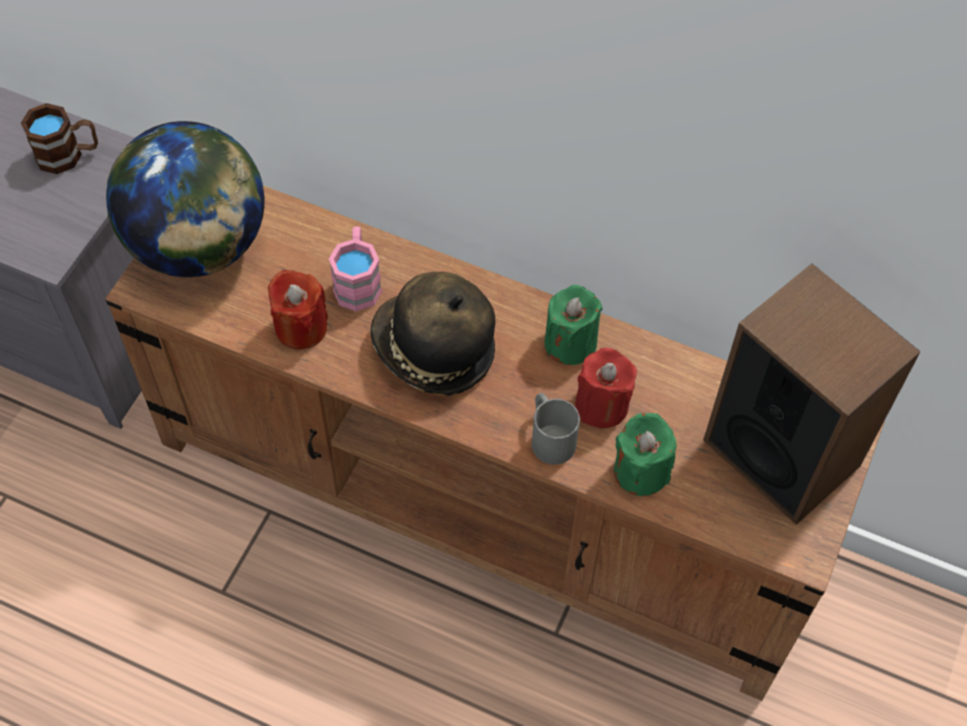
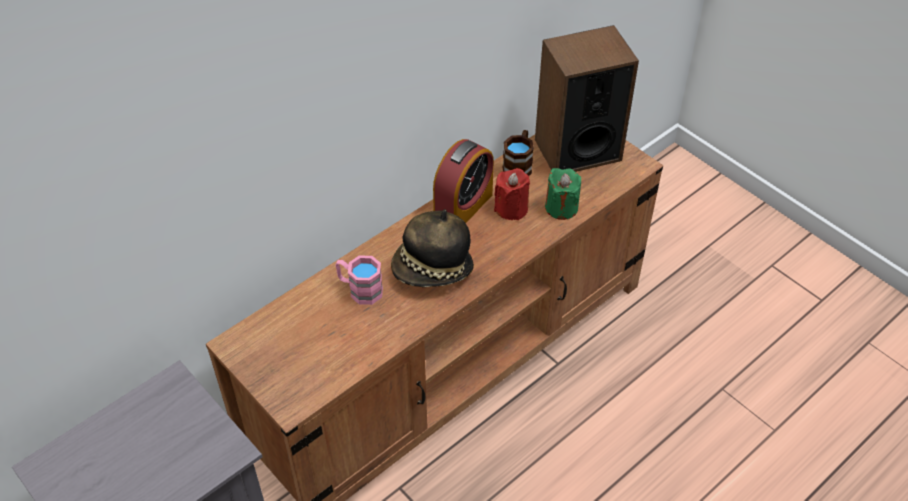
camera: 65 degrees left, 10 degrees down
brown mug [21,103,98,174] -> brown mug moved to [502,130,534,176]
globe [106,121,265,277] -> none
red candle [268,270,328,349] -> none
grey mug [532,393,580,465] -> none
green candle [545,285,603,365] -> alarm clock [433,139,494,223]

